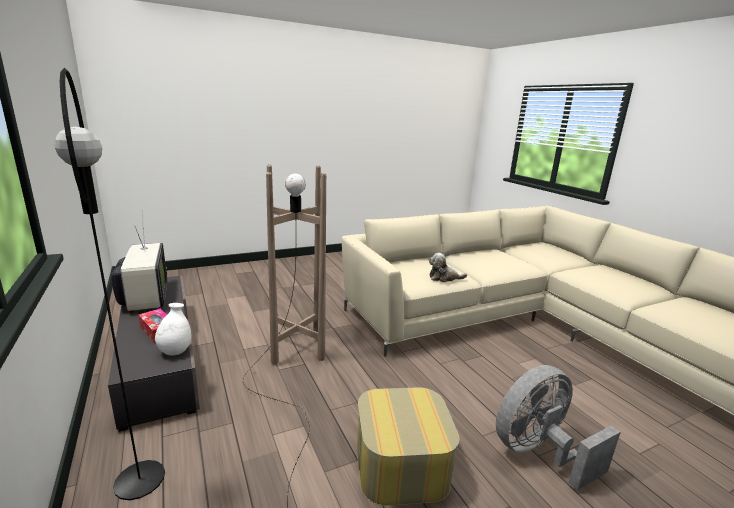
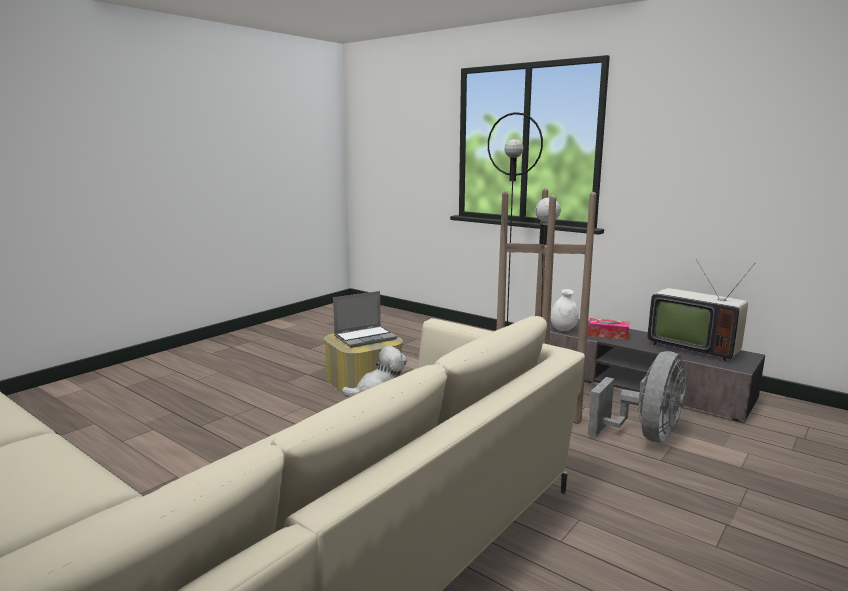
camera: 155 degrees right, 5 degrees down
grey fan [496,365,621,490] -> grey fan moved to [587,351,686,442]
none -> laptop [333,291,398,348]

